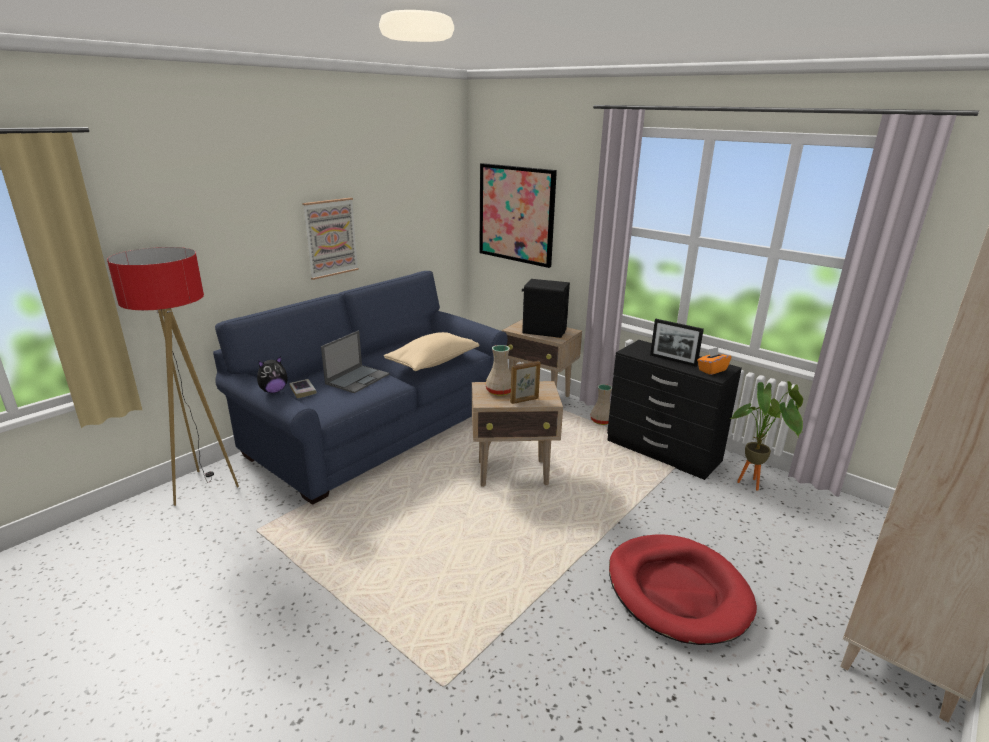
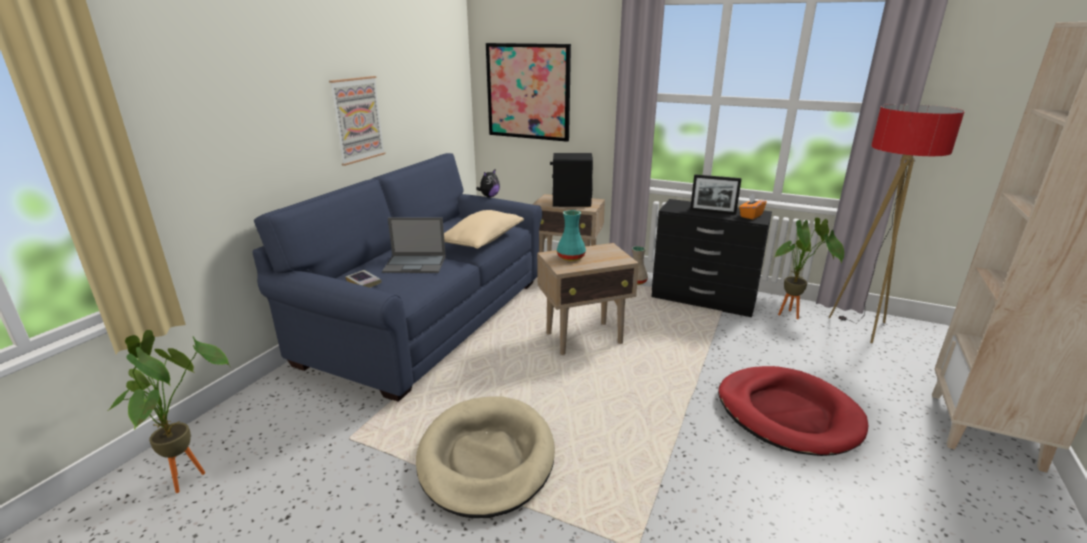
camera: 15 degrees left, 0 degrees up
floor lamp [107,247,239,506] -> floor lamp moved to [829,104,965,343]
plush toy [257,356,288,393] -> plush toy moved to [476,170,500,197]
laptop [321,331,390,393] -> laptop turned 75 degrees clockwise [382,218,446,273]
beige vase [486,345,511,396] -> turquoise vase [557,210,586,261]
picture frame [510,361,540,404] -> none
none -> potted plant [108,330,230,493]
none -> beige dog bed [416,397,555,518]

